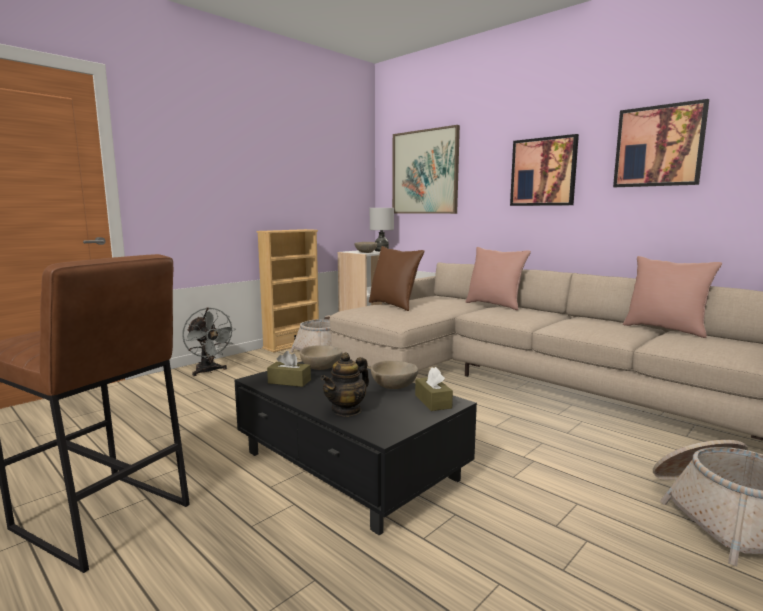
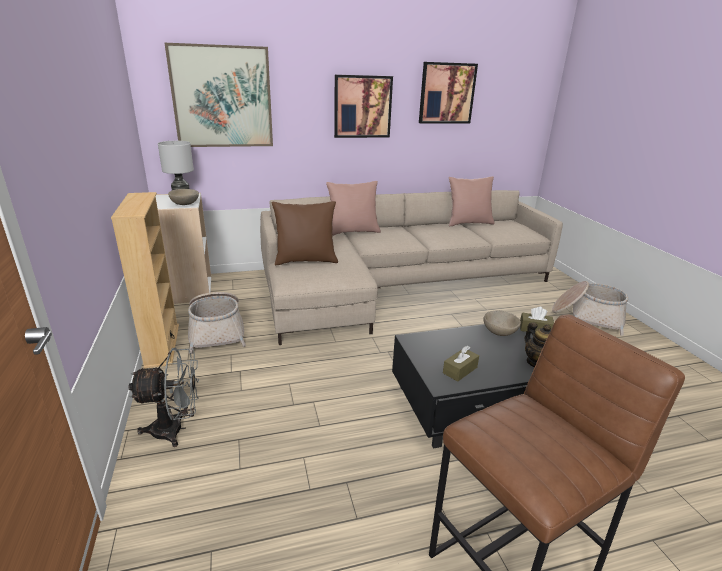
camera: 60 degrees left, 15 degrees up
beige bowl [300,346,343,370] -> none

